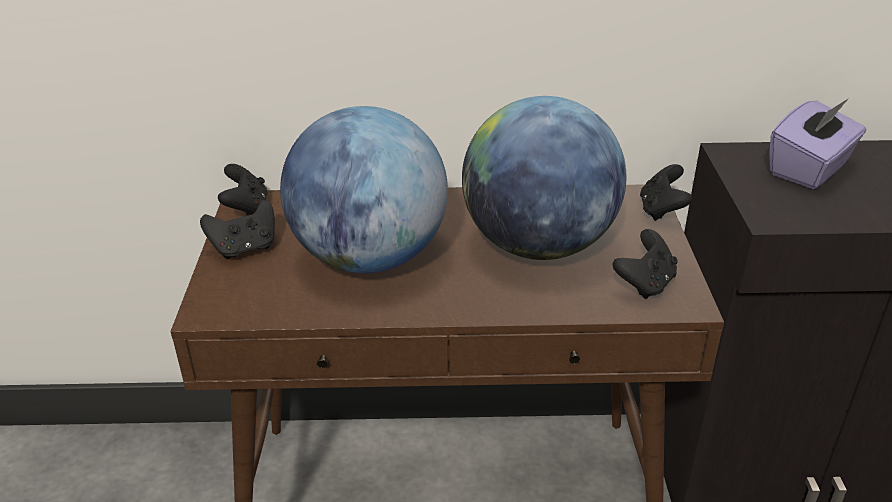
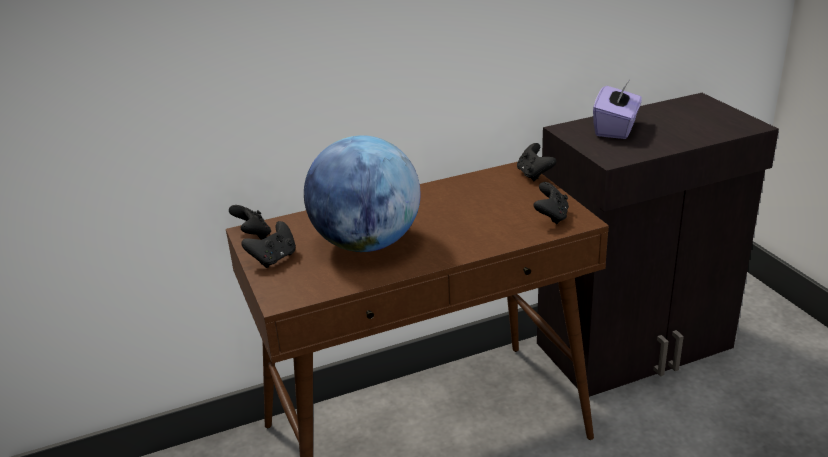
camera: 20 degrees left, 5 degrees down
globe [462,96,626,260] -> none

